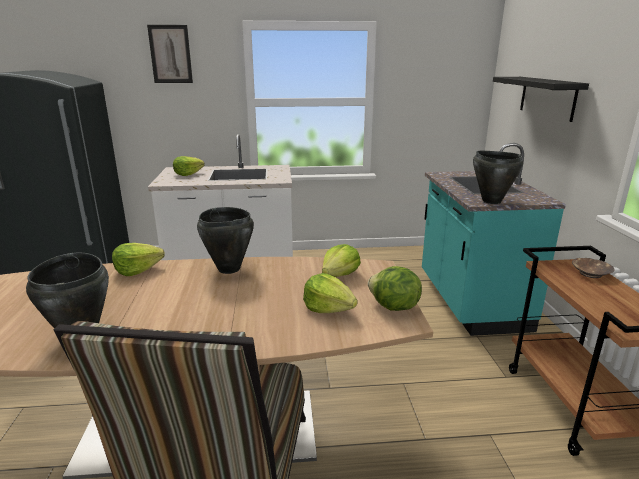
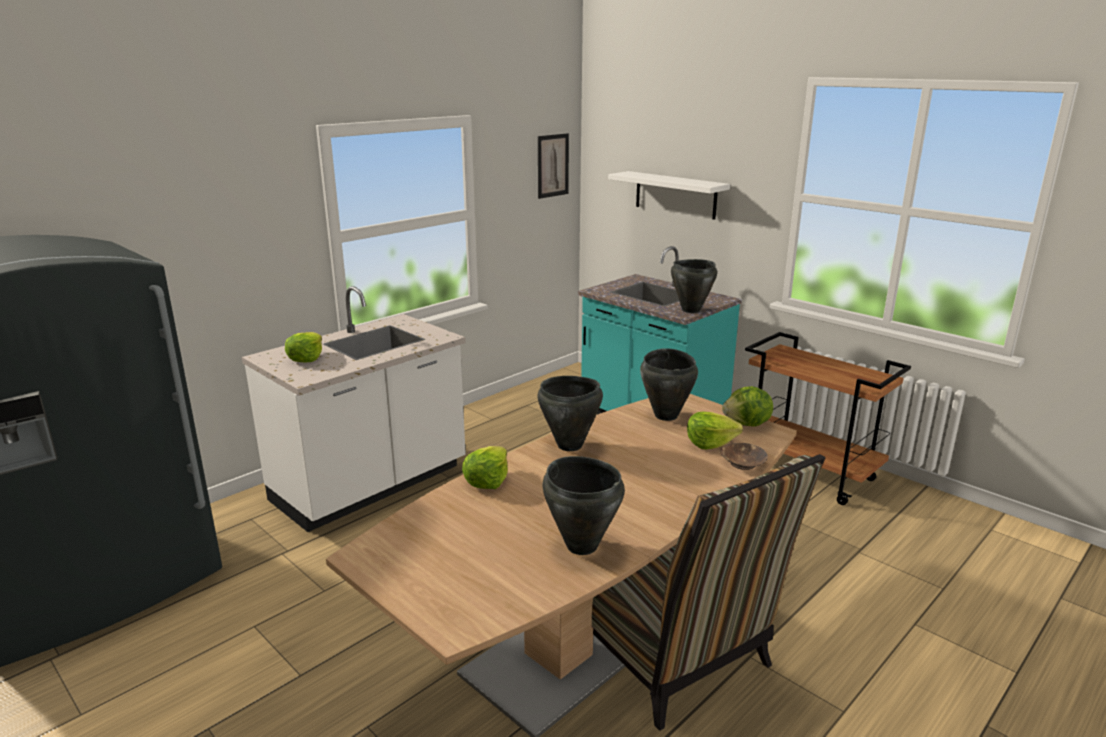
camera: 40 degrees left, 0 degrees up
picture [147,25,193,83] -> picture moved to [538,133,569,199]
lettuce [322,244,361,277] -> black cooking pot [640,348,698,421]
black shelf [493,77,589,122] -> white shelf [608,171,730,220]
brown bowl [572,258,615,278] -> brown bowl moved to [721,443,768,470]

